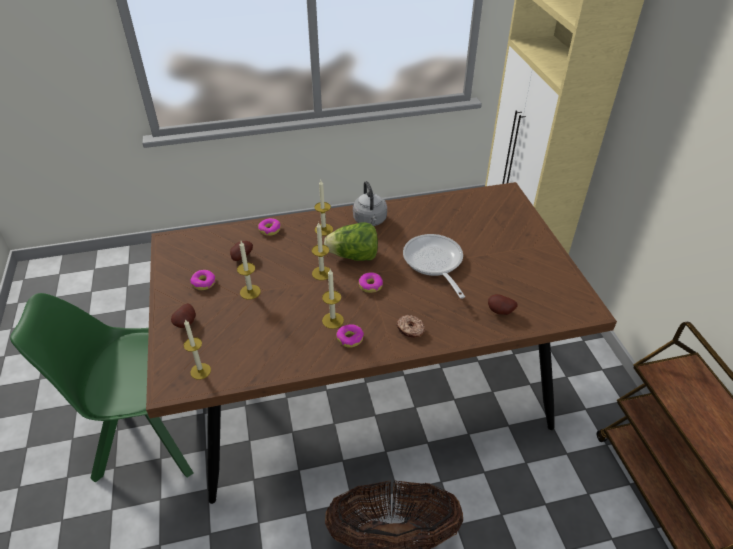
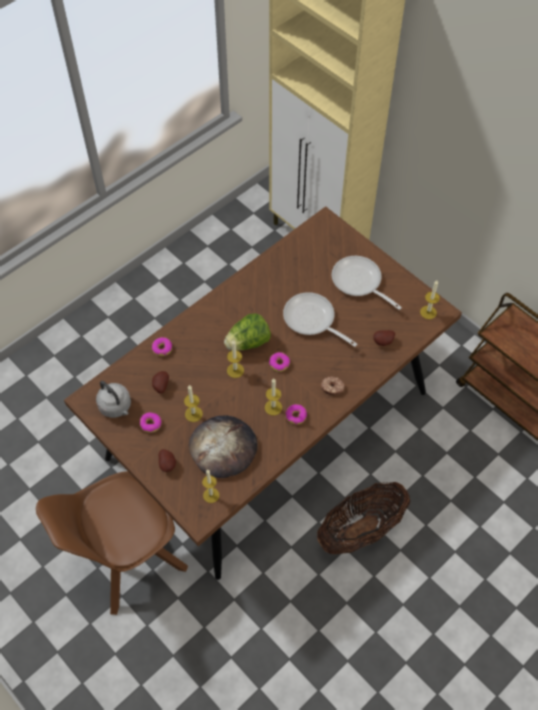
camera: 30 degrees left, 15 degrees up
green chair [10,293,193,483] -> brown chair [36,471,188,615]
candle [314,181,333,236] -> candle moved to [420,281,440,319]
grey kettle [353,181,387,226] -> grey kettle moved to [96,381,131,418]
none -> bread [189,415,258,478]
none -> frying pan [331,256,402,310]

